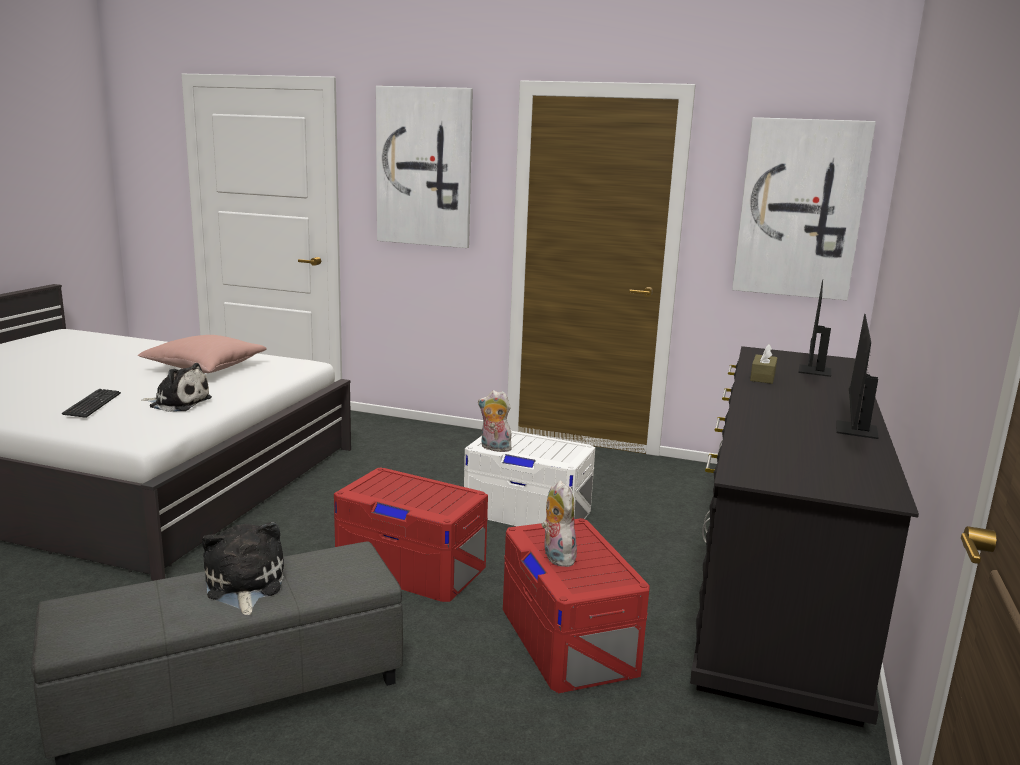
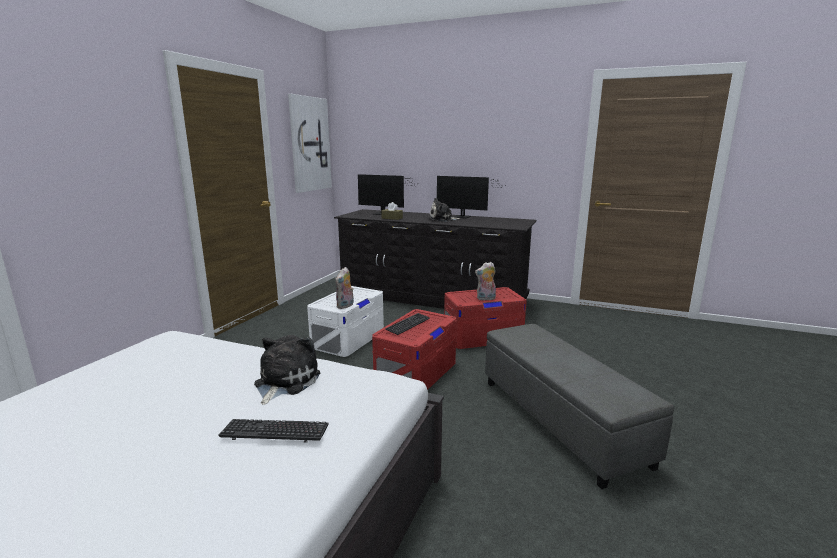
camera: 85 degrees left, 0 degrees up
pink pillow [138,335,267,373] -> none
plush toy [202,522,284,615] -> plush toy moved to [429,198,461,221]
picture [376,86,473,248] -> none
none -> keyboard [385,313,430,335]

